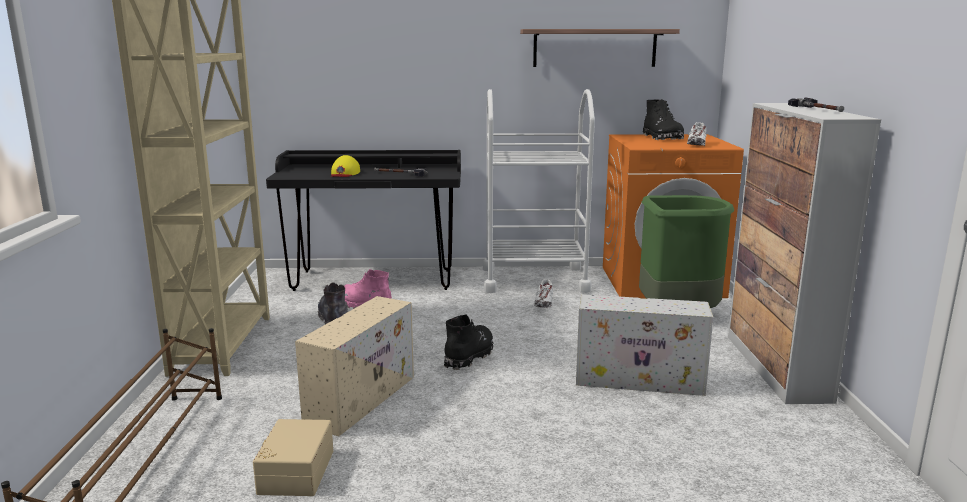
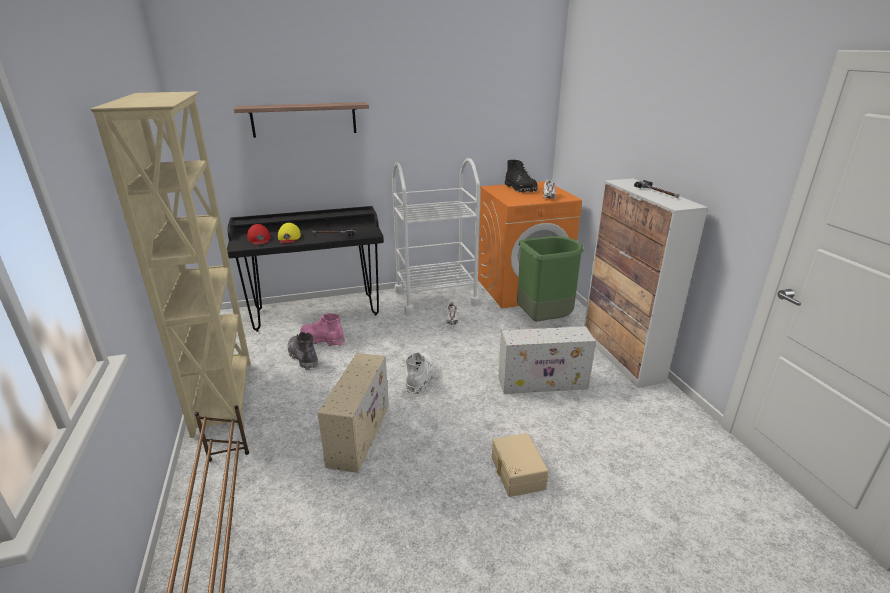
camera: 15 degrees left, 10 degrees up
beige storage box [253,419,333,496] -> beige storage box moved to [492,433,548,497]
black boot [444,314,493,370] -> white boot [406,352,435,394]
shelf [520,29,680,67] -> shelf moved to [234,102,369,138]
none -> red cap [247,224,271,245]

